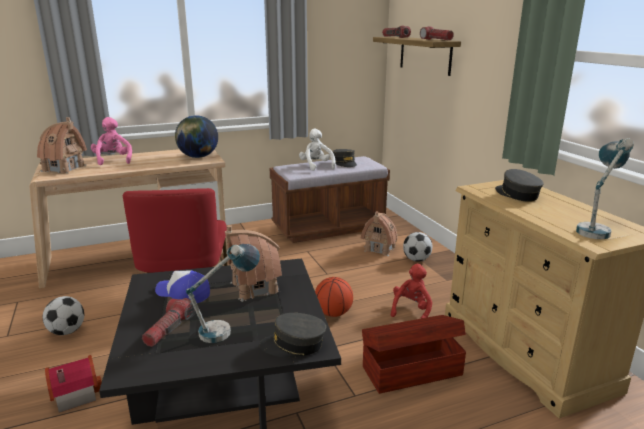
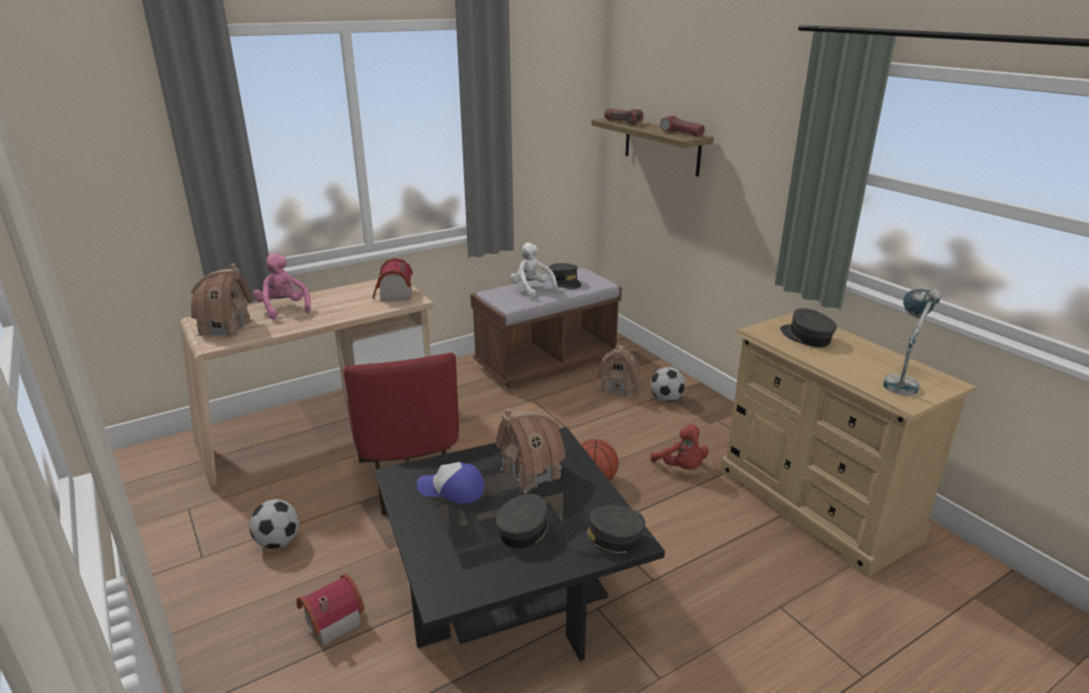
camera: 10 degrees left, 5 degrees up
flashlight [142,298,195,347] -> none
globe [175,115,218,158] -> toy house [372,258,413,301]
table lamp [186,244,260,343] -> grey cap [496,494,556,548]
brown storage box [362,315,466,394] -> none
red plush toy [391,264,432,319] -> red plush toy turned 135 degrees clockwise [650,424,709,470]

